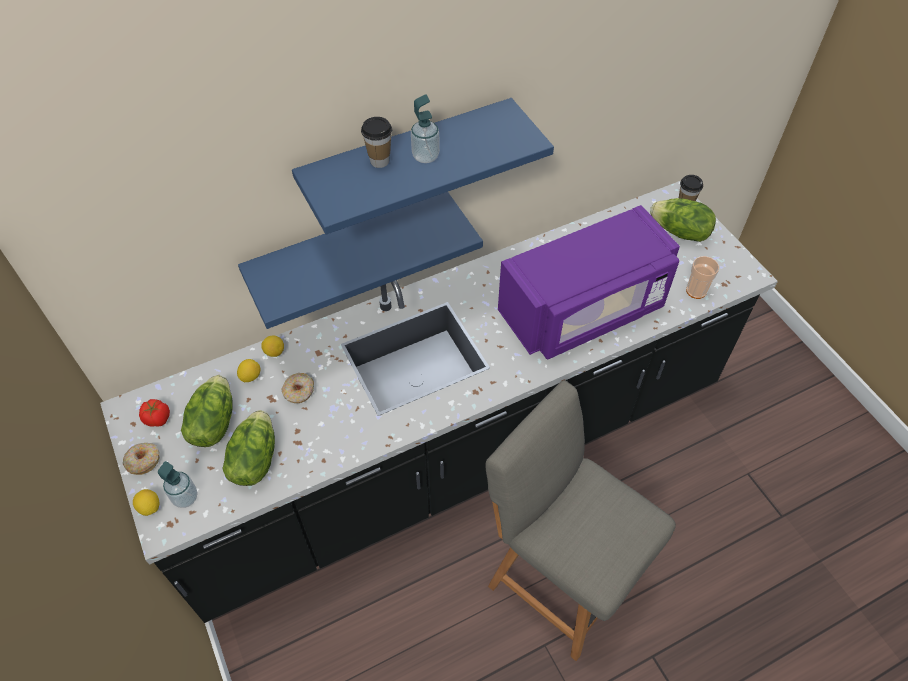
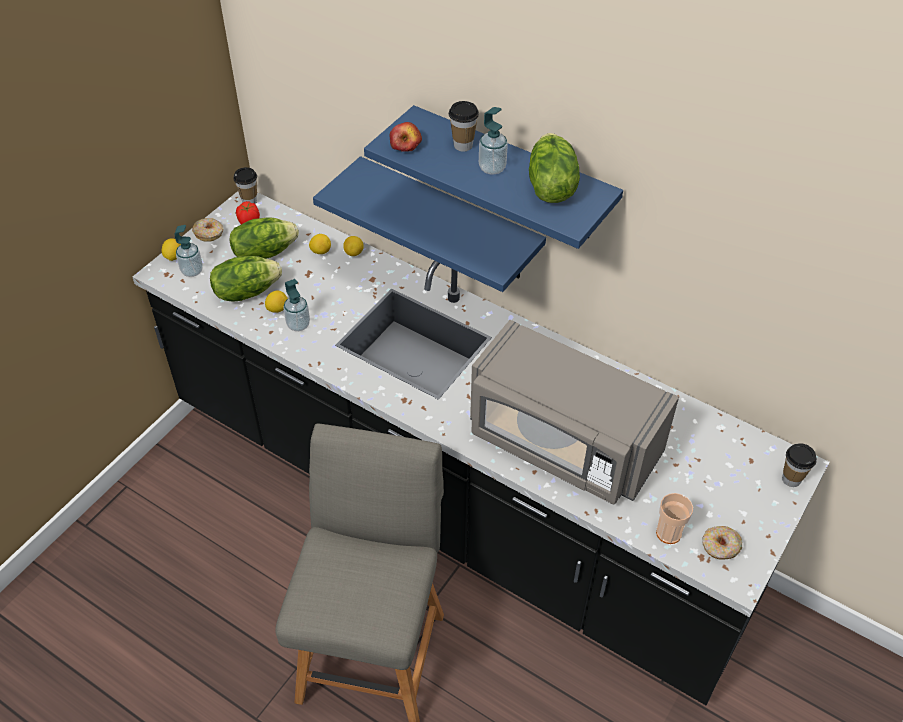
camera: 60 degrees right, 5 degrees down
donut [281,373,314,403] -> donut moved to [702,526,742,559]
purple microwave [498,205,680,359] -> grey microwave [470,320,679,504]
lettuce [650,198,716,242] -> lettuce moved to [529,133,580,203]
none -> cup [233,167,257,204]
none -> lemon [265,291,288,313]
none -> soap dispenser [283,279,310,331]
none -> apple [390,122,422,152]

